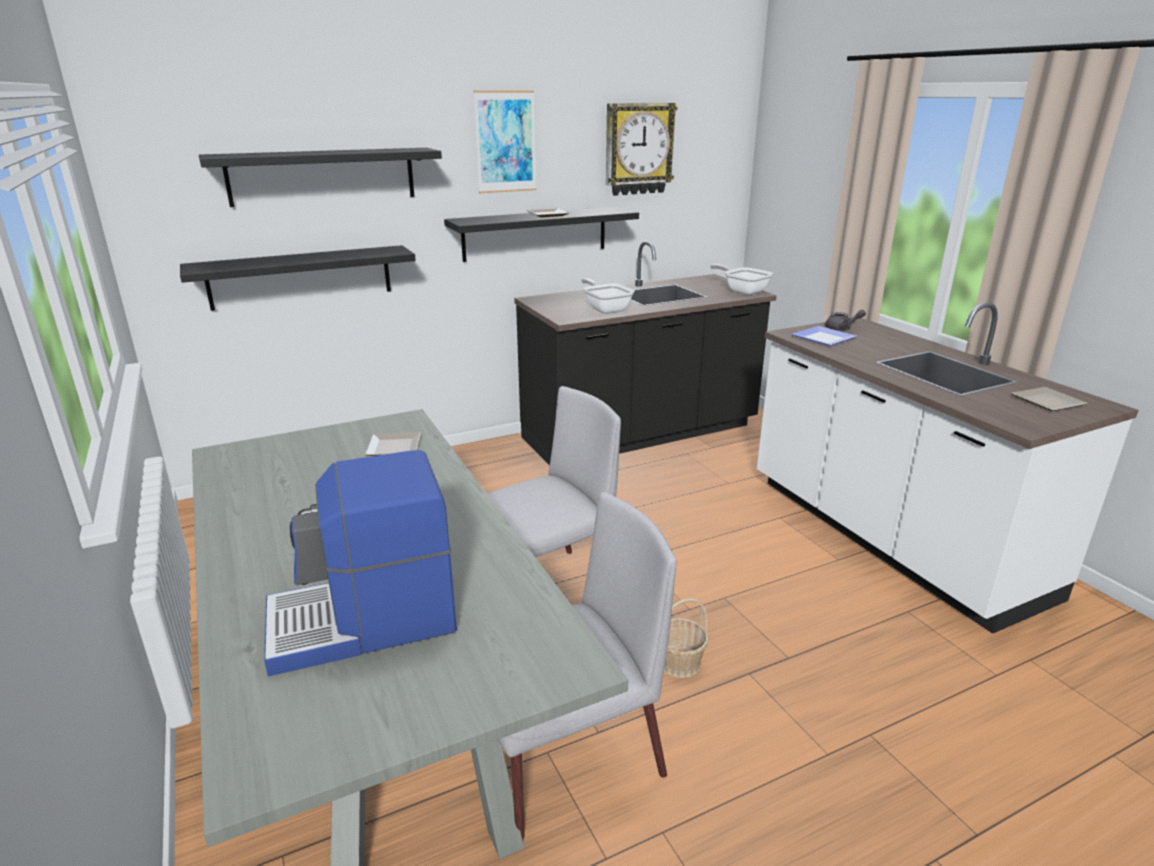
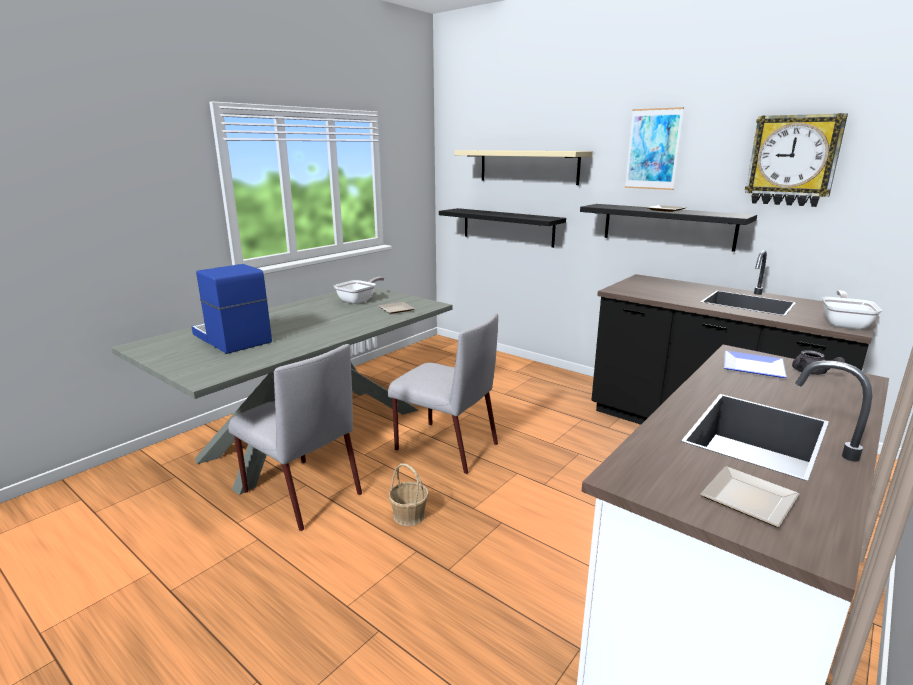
camera: 65 degrees right, 5 degrees down
black shelf [199,148,442,207] -> beige shelf [455,150,593,185]
frying pan [581,278,635,314] -> frying pan moved to [334,277,385,304]

